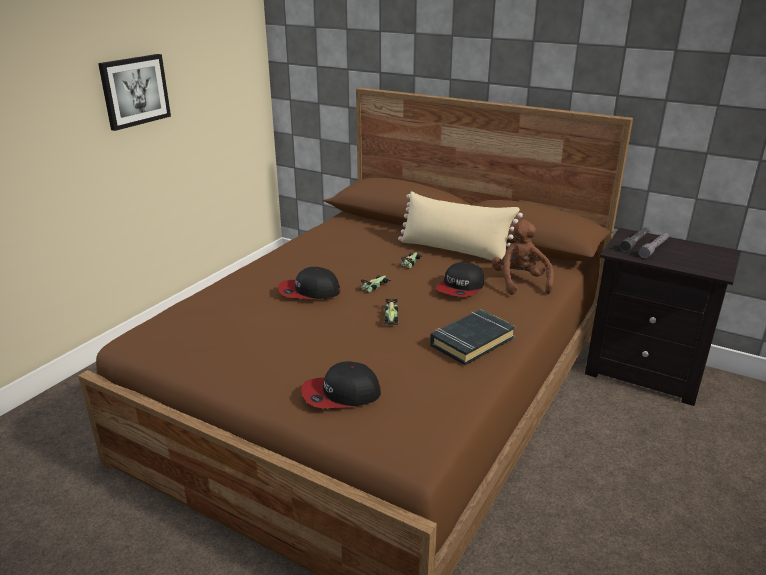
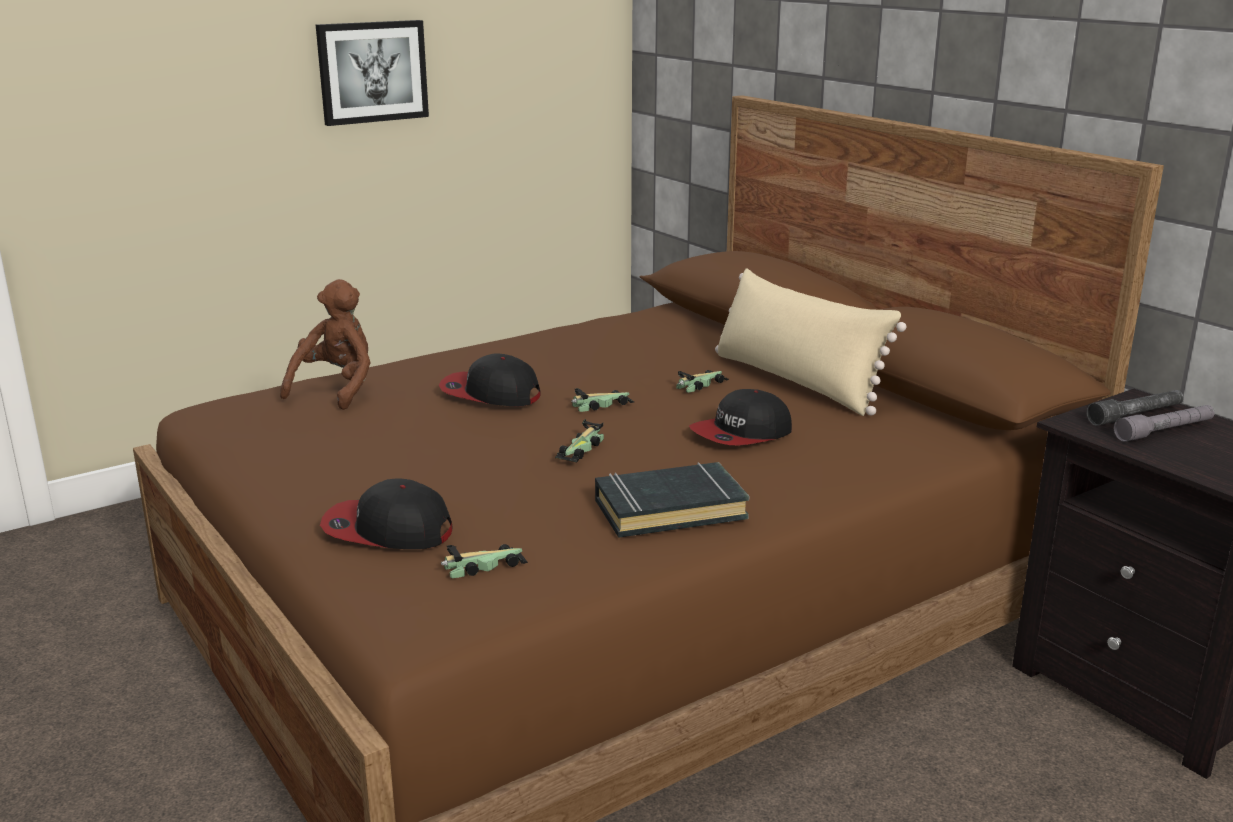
camera: 25 degrees right, 5 degrees down
brown plush toy [492,220,554,295] -> brown plush toy moved to [280,279,371,410]
none -> toy car [441,544,528,578]

